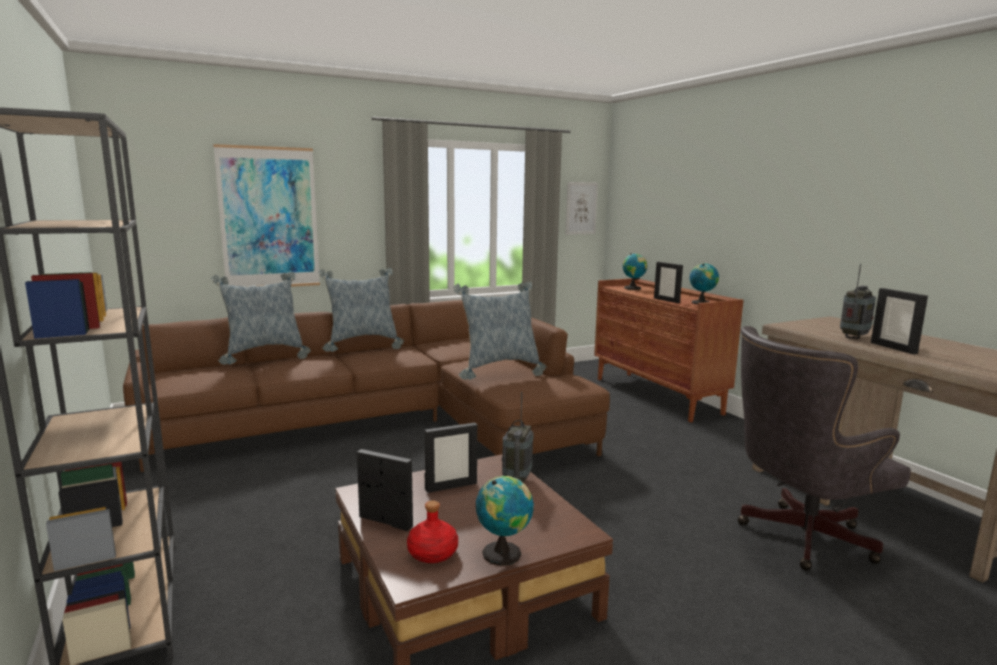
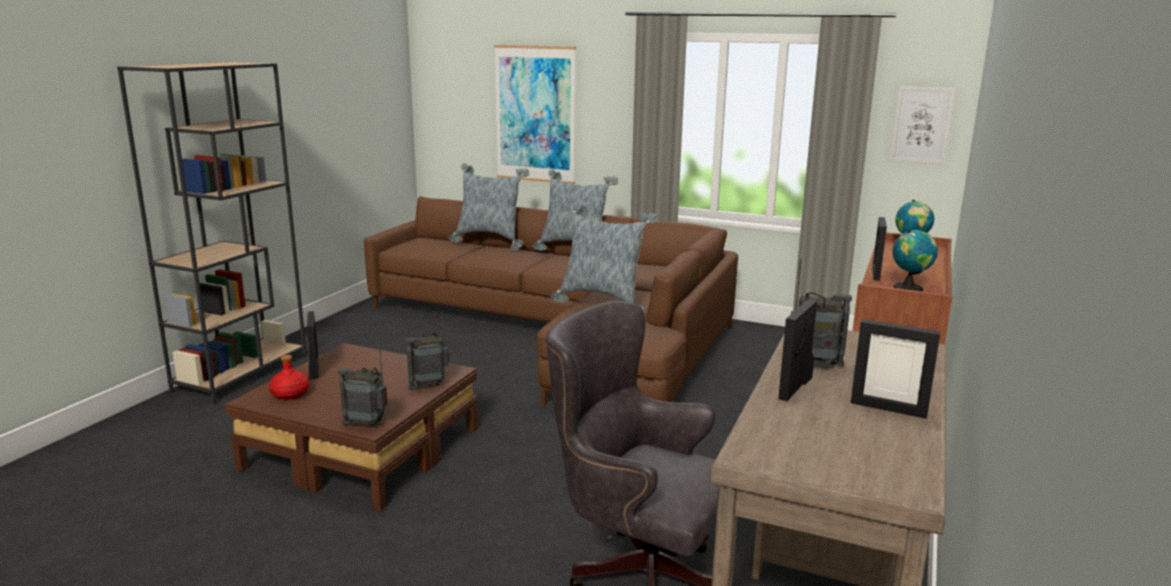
camera: 50 degrees right, 5 degrees up
picture frame [425,423,477,493] -> picture frame moved to [851,319,940,419]
globe [476,476,534,566] -> none
none -> radio [338,343,387,427]

